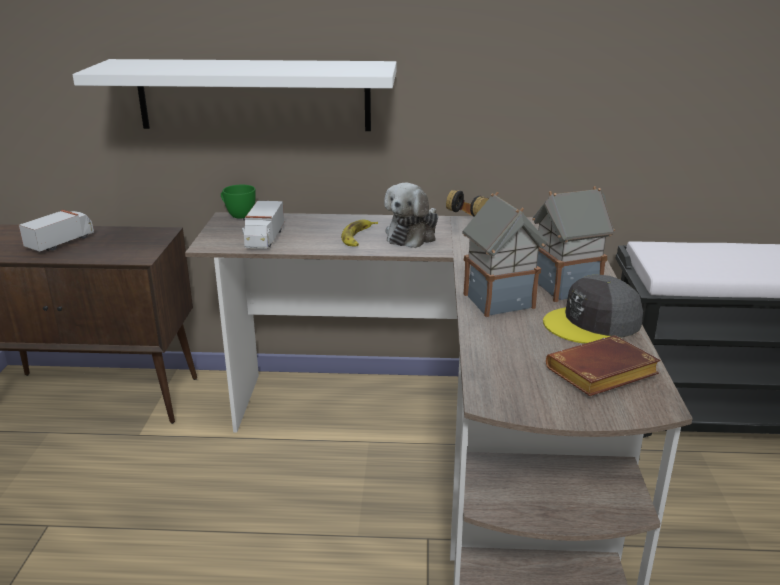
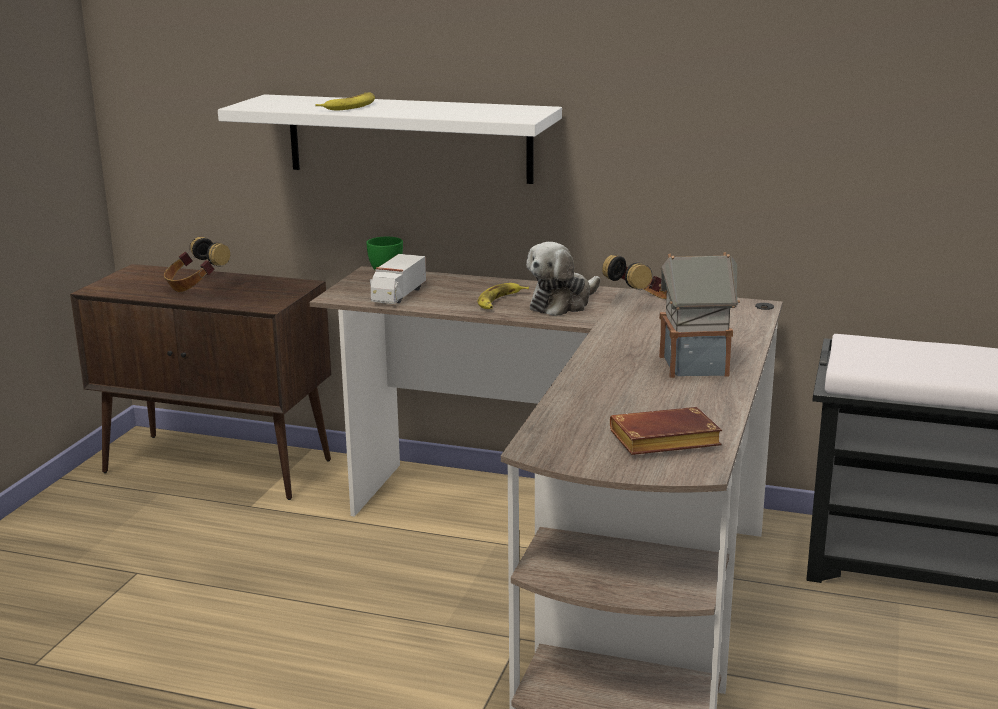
camera: 15 degrees right, 5 degrees down
toy truck [19,210,94,252] -> headphones [164,237,230,292]
toy house [462,192,548,317] -> none
grey cap [543,274,643,344] -> none
none -> banana [316,93,375,110]

